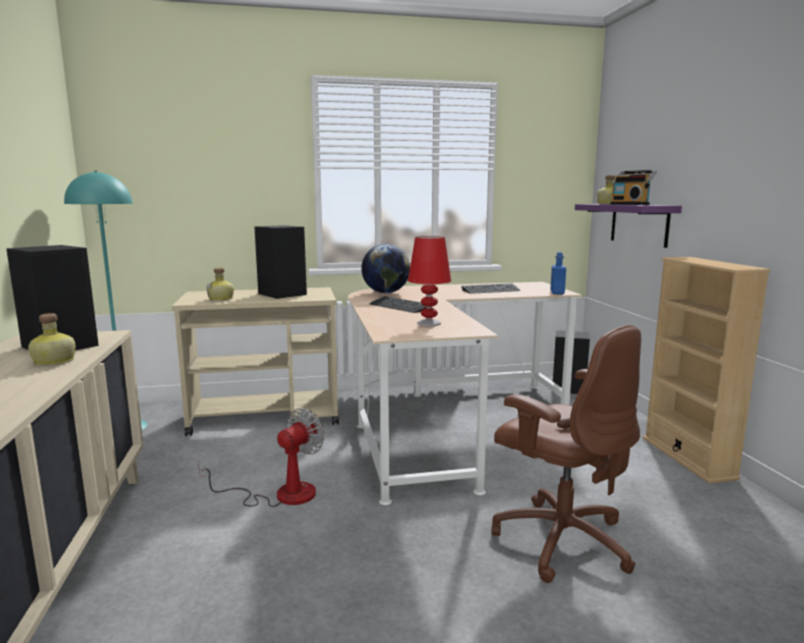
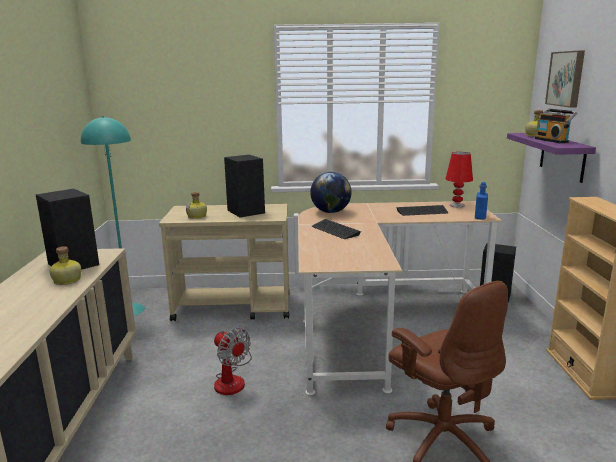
camera: 10 degrees right, 5 degrees up
fan [198,408,324,507] -> fan turned 90 degrees clockwise [214,324,252,395]
red table lamp [408,236,451,326] -> red table lamp moved to [446,152,473,208]
none -> picture [545,50,585,108]

